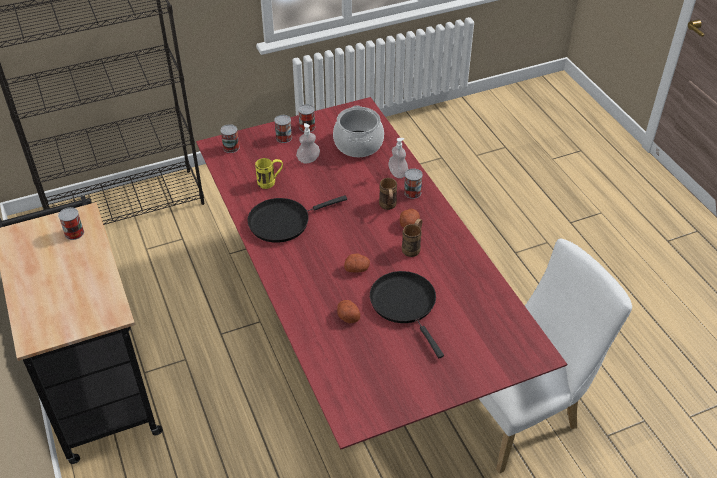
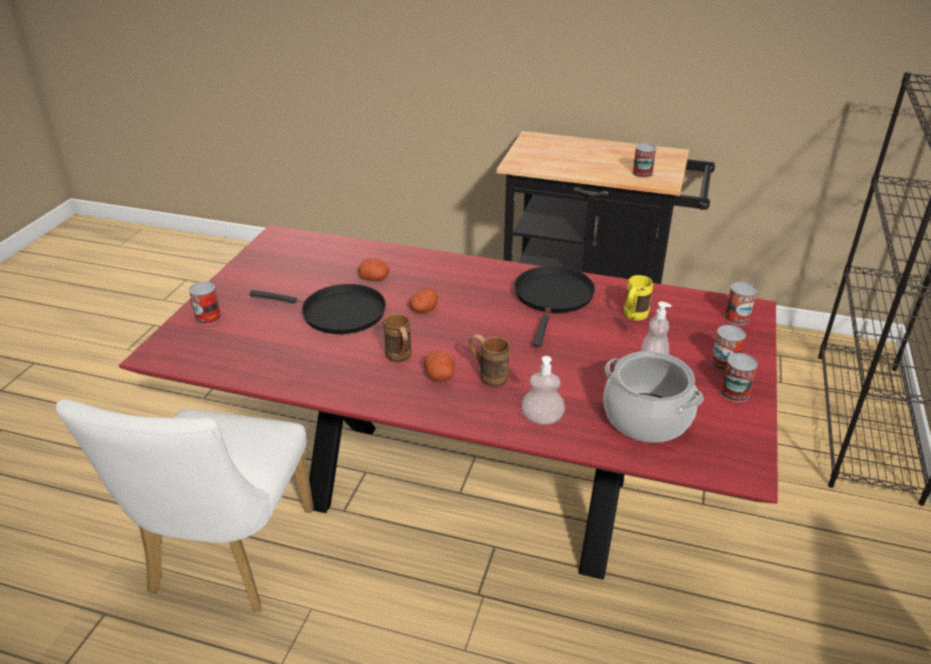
camera: 130 degrees right, 10 degrees down
can [404,168,423,199] -> can moved to [189,281,221,325]

